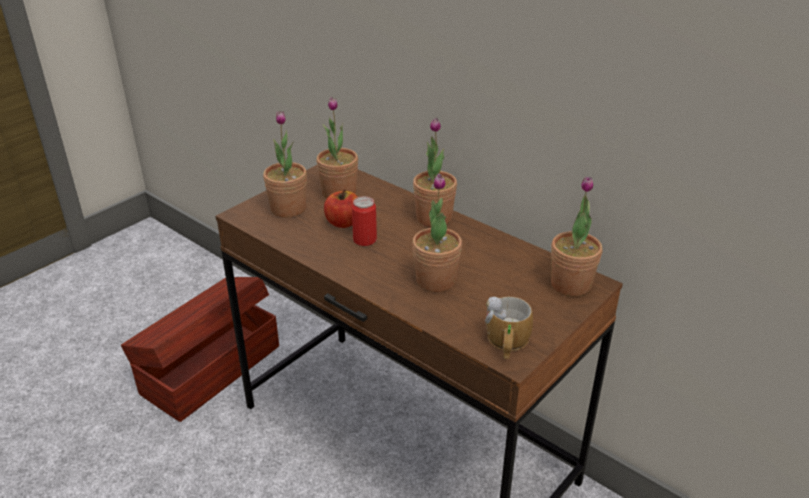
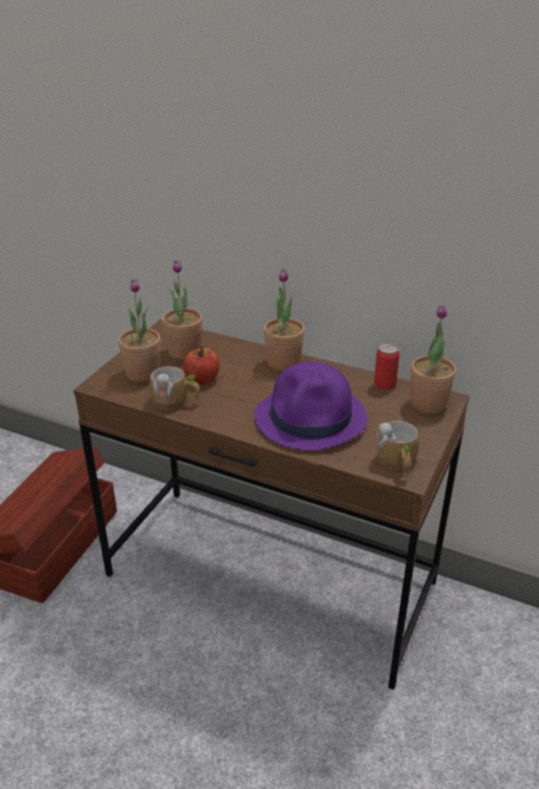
camera: 15 degrees left, 0 degrees up
can [352,196,377,246] -> can moved to [374,343,400,389]
potted plant [412,173,462,292] -> purple hat [254,362,368,451]
none -> mug [150,366,200,409]

